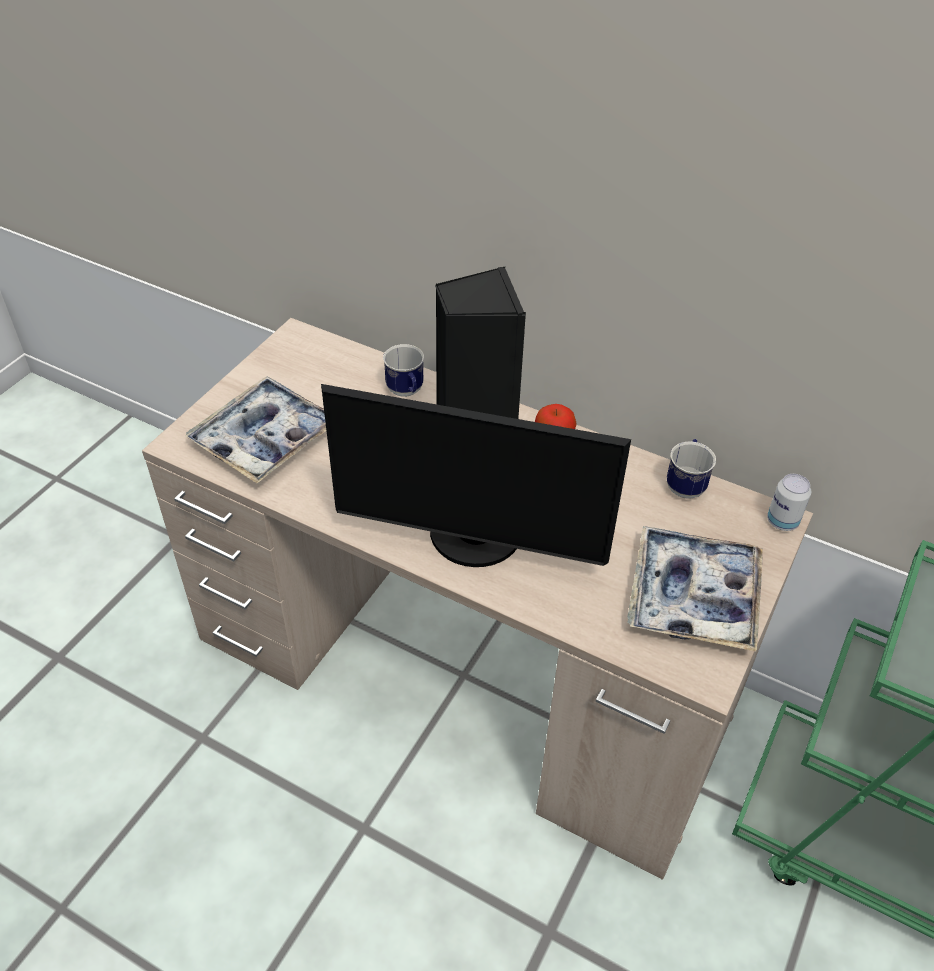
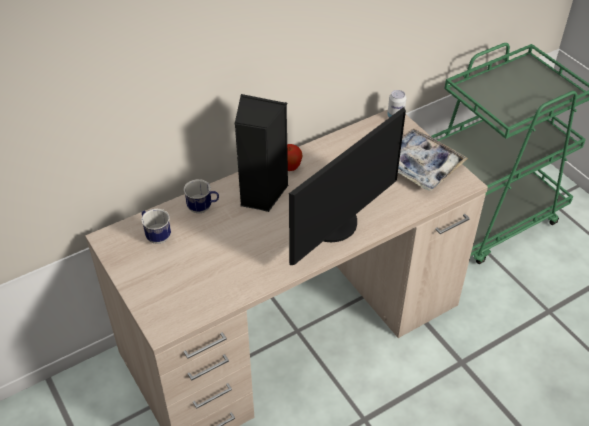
camera: 60 degrees left, 0 degrees up
tray [185,376,326,483] -> none
mug [667,439,716,499] -> mug moved to [141,209,171,244]

